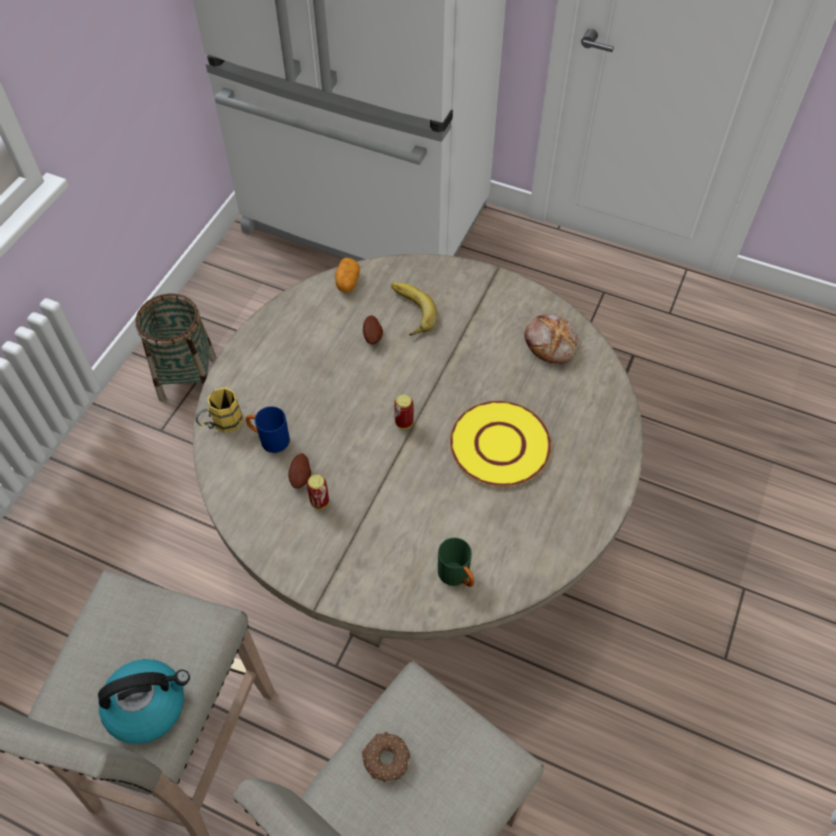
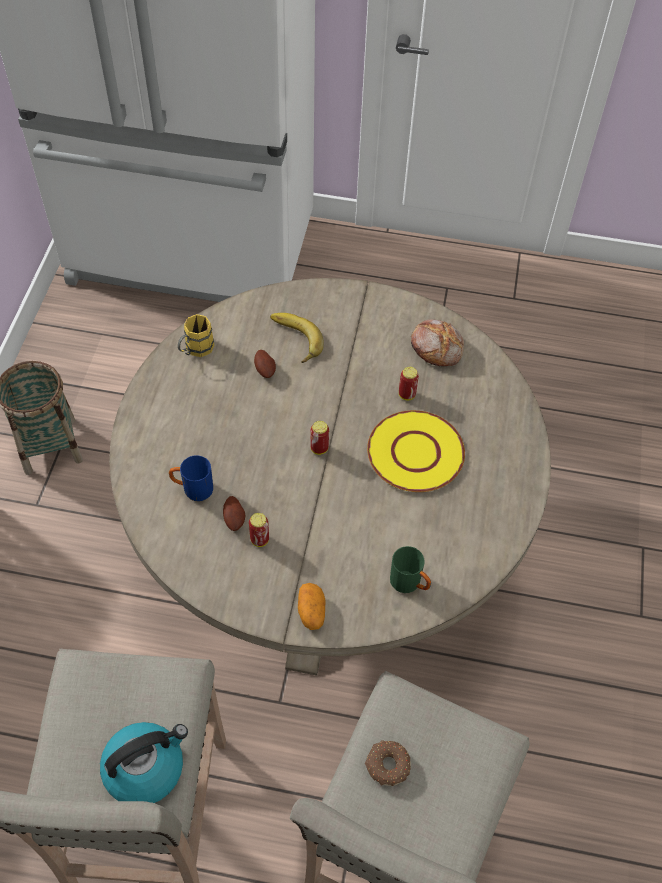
camera: 15 degrees left, 0 degrees up
yellow mug [195,388,243,433] -> yellow mug moved to [178,314,214,357]
potato [335,258,360,292] -> potato moved to [298,583,325,630]
none -> can [399,367,419,400]

